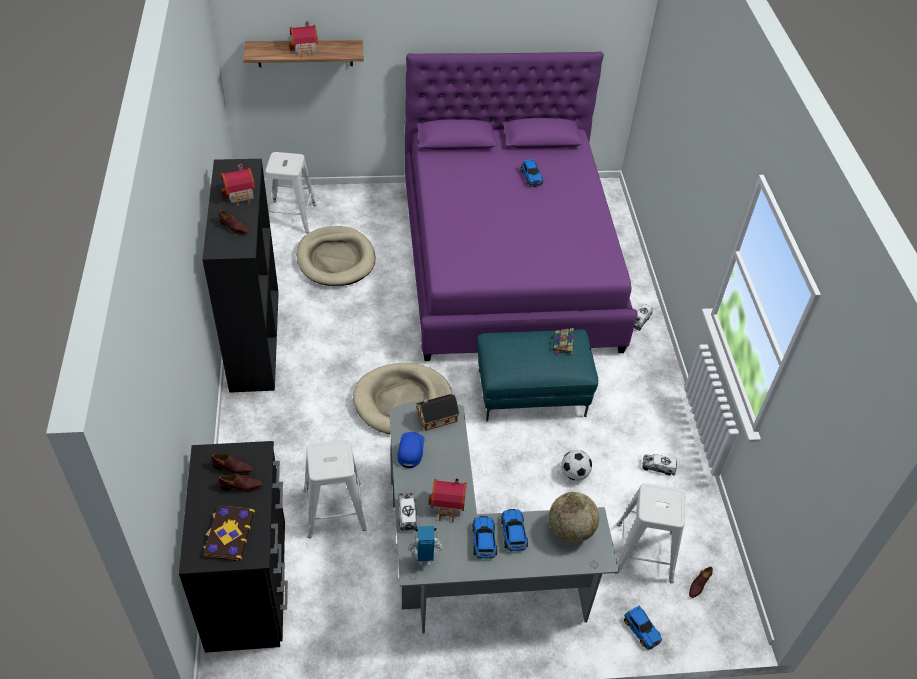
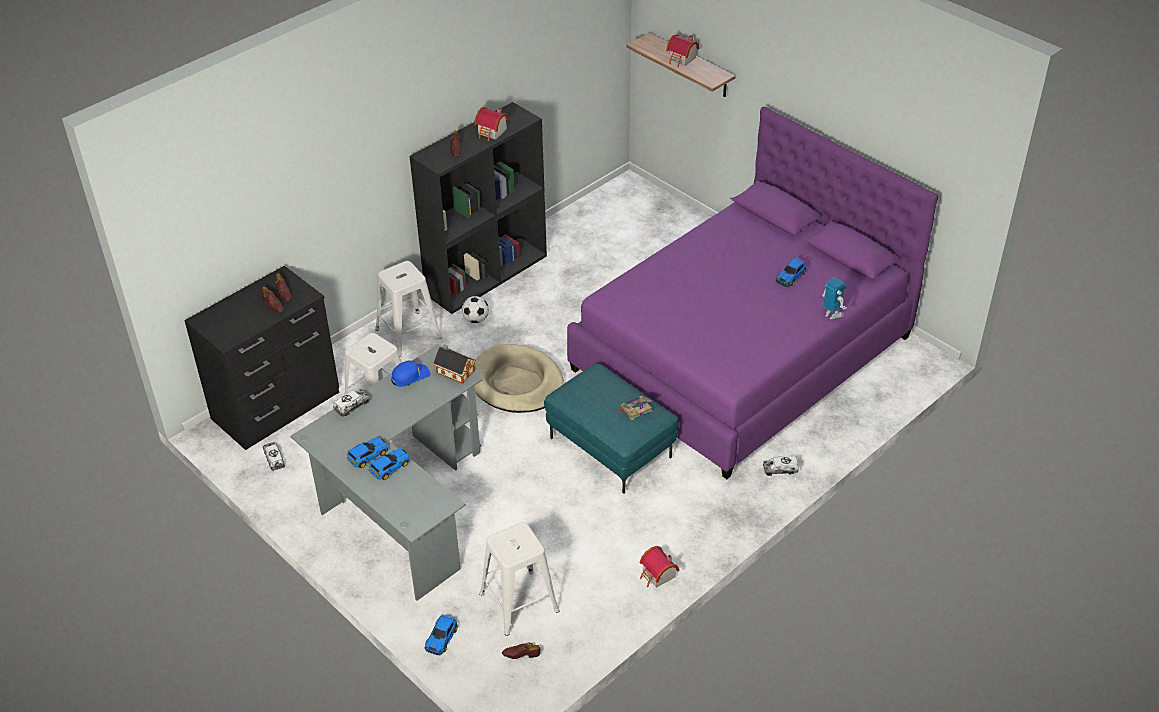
camera: 55 degrees right, 5 degrees down
book [203,505,255,561] -> none
white stool [265,152,317,233] -> white stool moved to [375,261,442,357]
beige dog bed [297,226,376,286] -> none
toy robot [408,526,443,566] -> toy robot moved to [822,277,847,319]
toy house [429,478,467,523] -> toy house moved to [640,546,679,588]
globe [549,492,599,543] -> none
football [561,450,592,481] -> football moved to [462,296,489,323]
toy truck [642,454,677,476] -> toy truck moved to [263,442,285,471]

